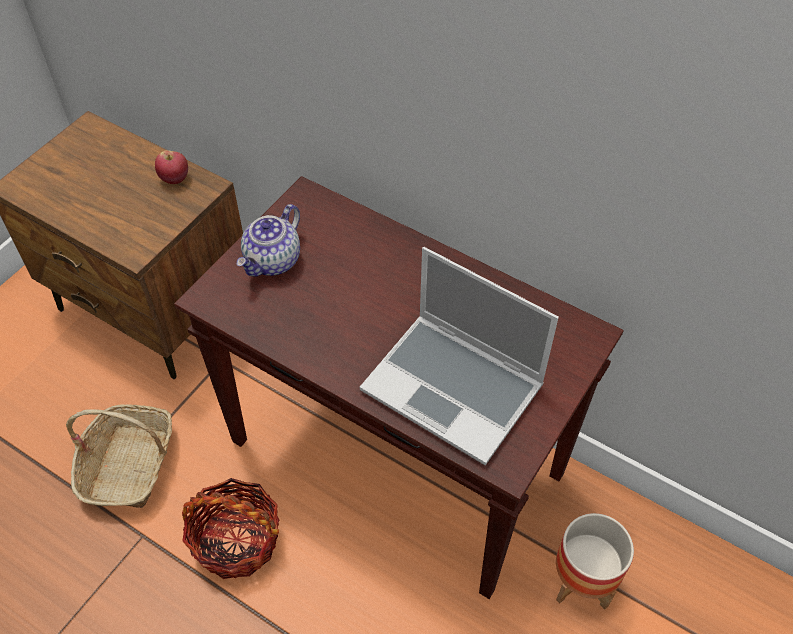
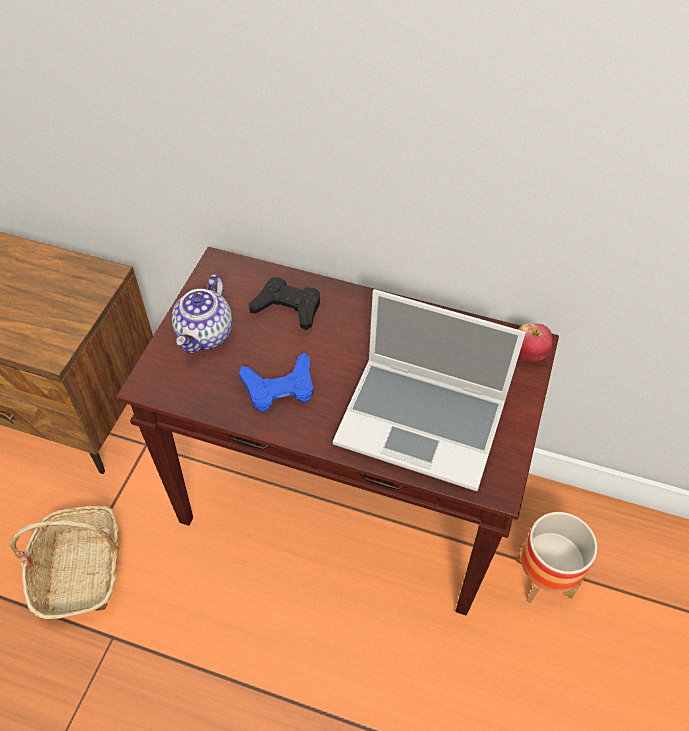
camera: 15 degrees left, 0 degrees up
apple [155,150,188,184] -> apple moved to [518,324,553,362]
basket [182,478,279,579] -> none
none -> blue game controller [239,352,313,412]
none -> black game controller [249,277,320,330]

